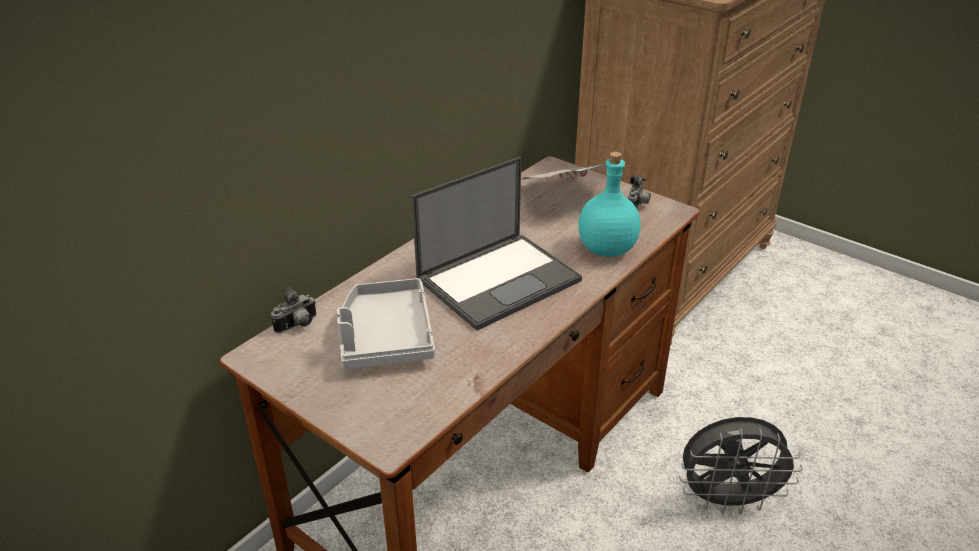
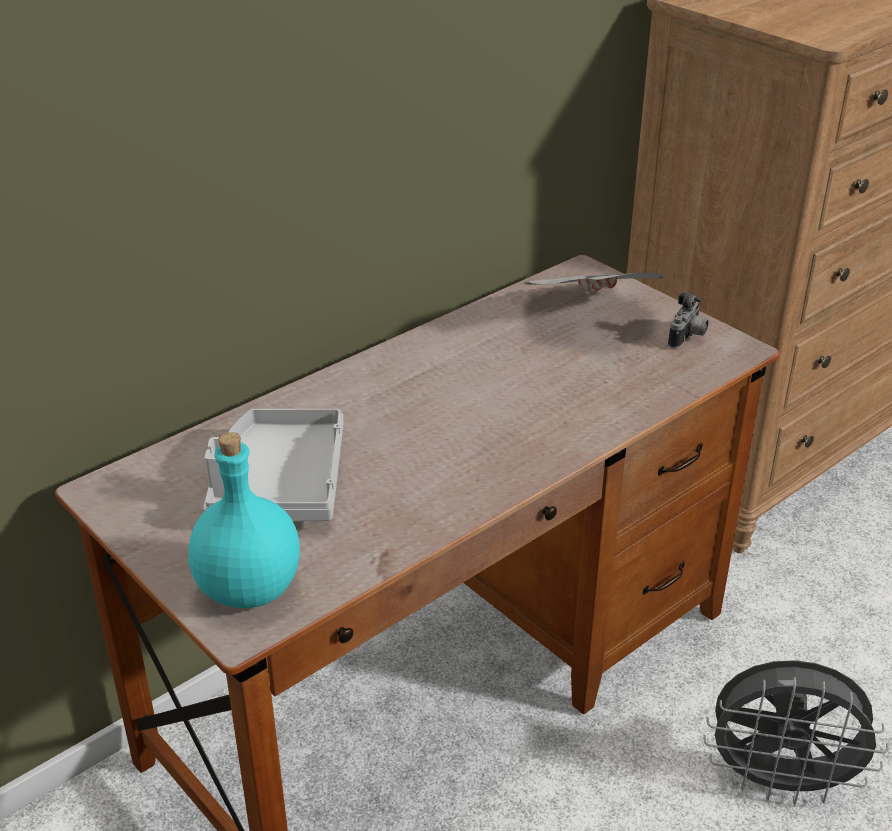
camera: 10 degrees right, 0 degrees up
camera [271,287,317,333] -> none
laptop [411,157,582,331] -> none
turquoise bottle [578,152,641,257] -> turquoise bottle moved to [188,432,300,608]

